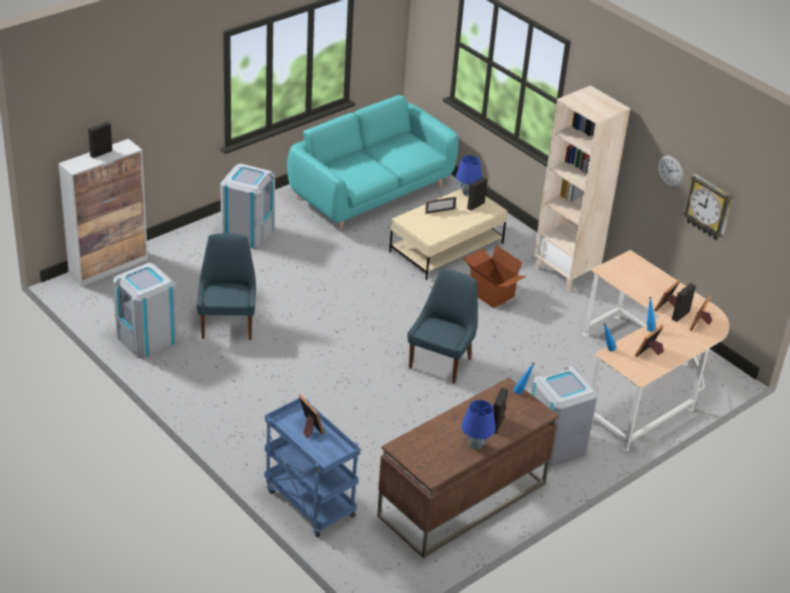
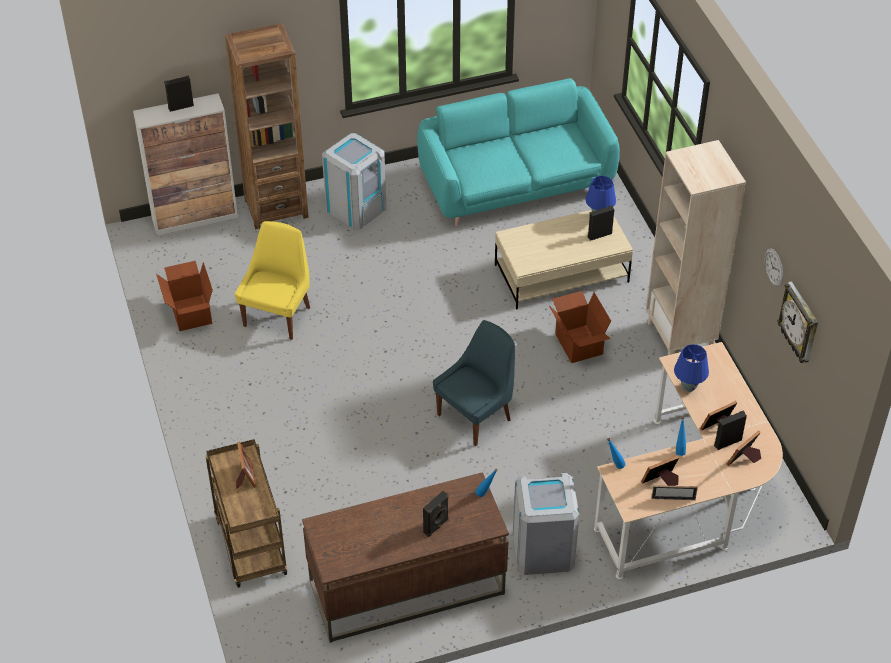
camera: 25 degrees right, 10 degrees up
grey trash can [113,263,178,359] -> cardboard box [156,261,213,331]
blue chair [197,233,256,340] -> yellow chair [235,221,310,340]
blue cart [264,398,361,537] -> brown cart [206,439,287,588]
picture frame [425,196,456,214] -> picture frame moved to [652,485,698,500]
blue table lamp [461,400,496,450] -> blue table lamp moved to [674,344,709,392]
none -> brown bookcase [225,23,309,229]

